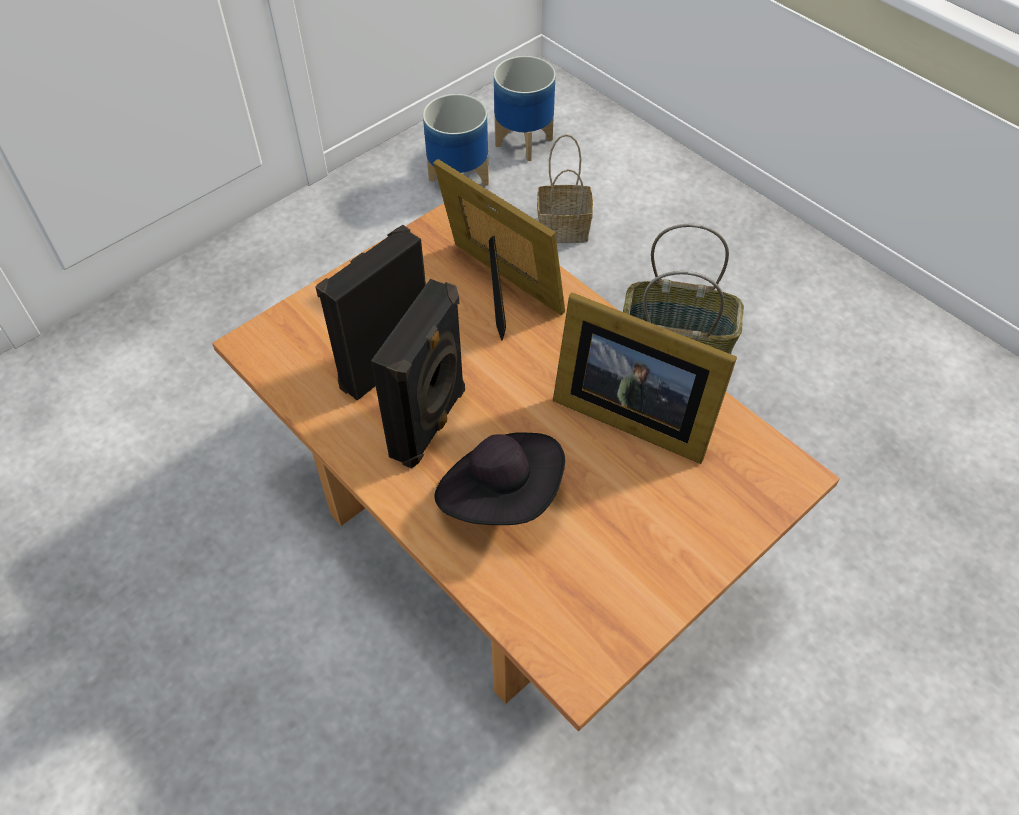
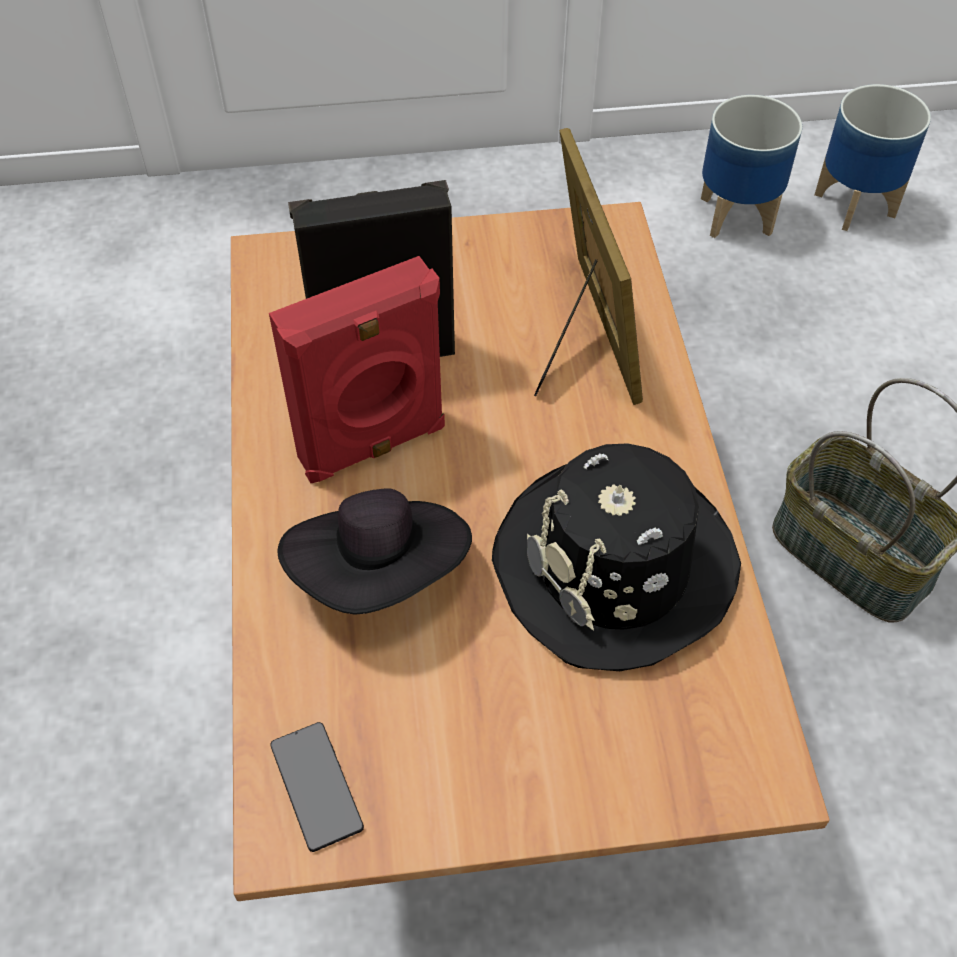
camera: 35 degrees right, 0 degrees up
black speaker [371,279,465,469] -> red speaker [269,256,445,483]
basket [537,134,593,243] -> none
picture frame [553,292,737,464] -> black hat [492,443,741,671]
none -> phone [270,722,364,852]

